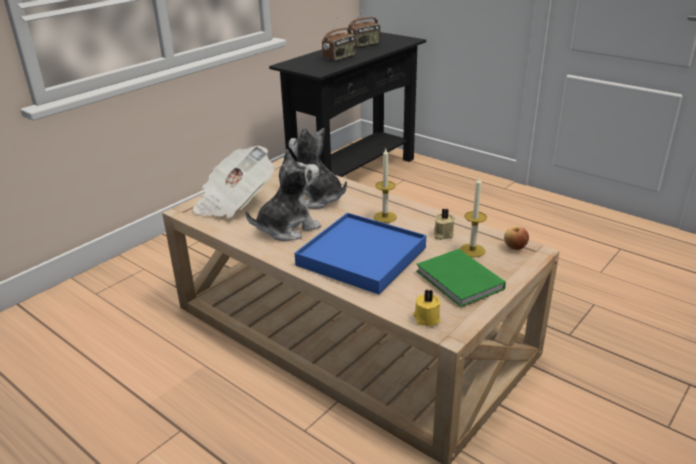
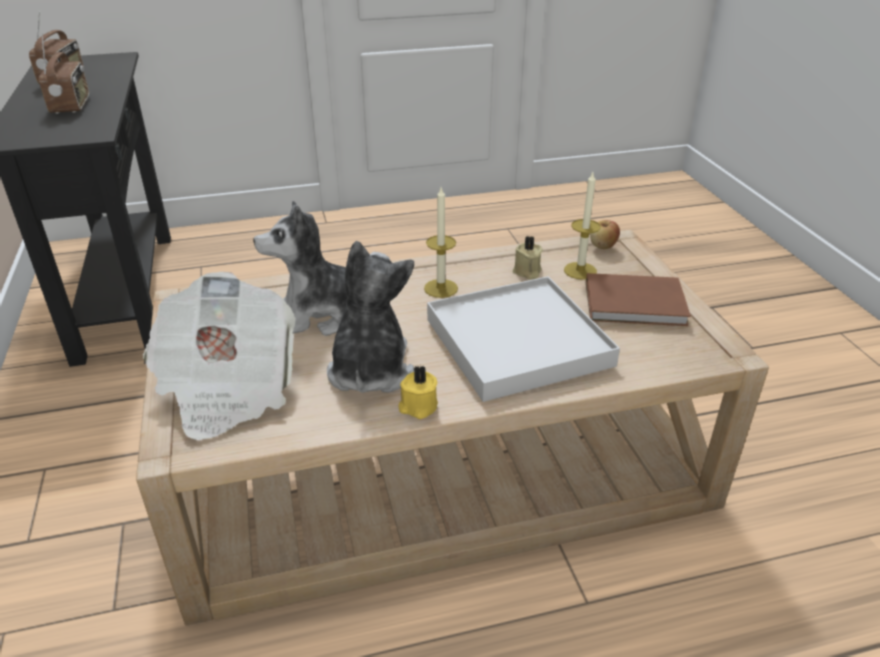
camera: 55 degrees left, 5 degrees up
blue tray [295,213,426,294] -> white tray [427,276,620,402]
yellow candle [413,289,440,326] -> yellow candle moved to [398,365,438,419]
green book [416,249,506,307] -> brown book [586,273,691,326]

